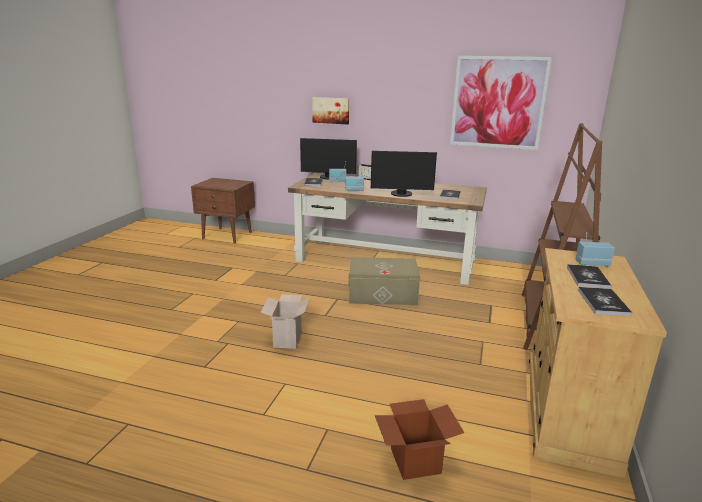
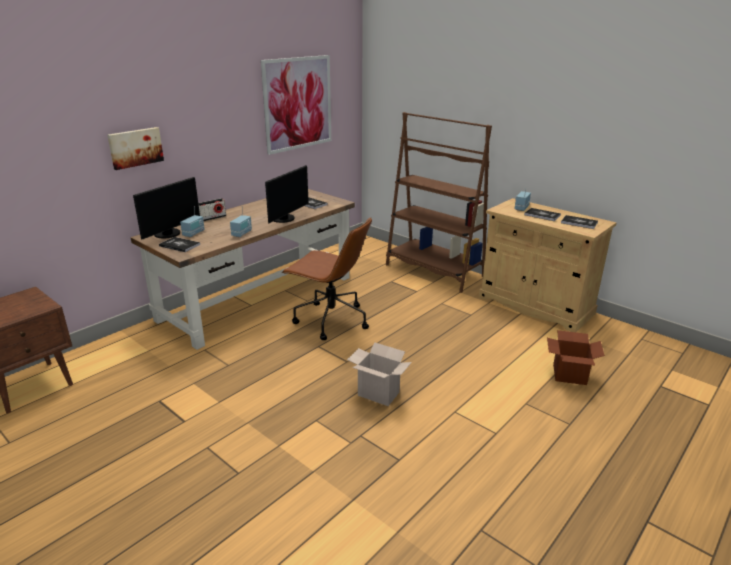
camera: 65 degrees left, 5 degrees up
beige storage box [348,257,420,305] -> brown office chair [282,217,372,340]

